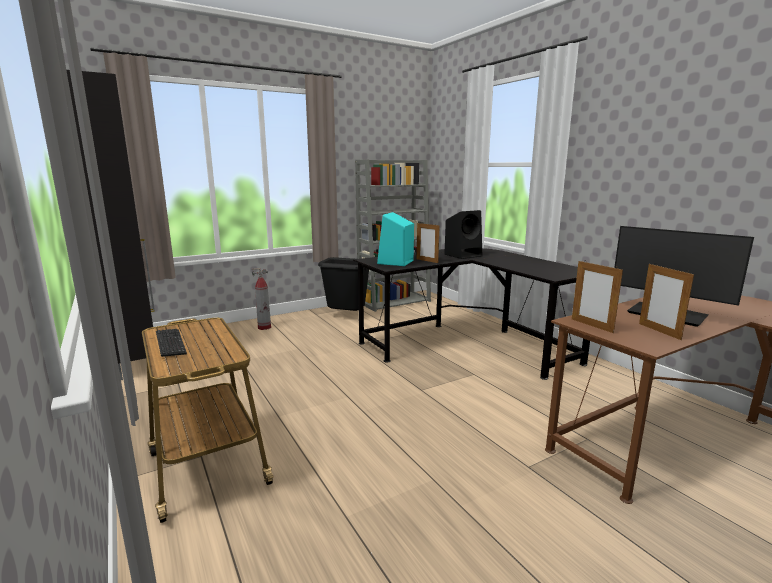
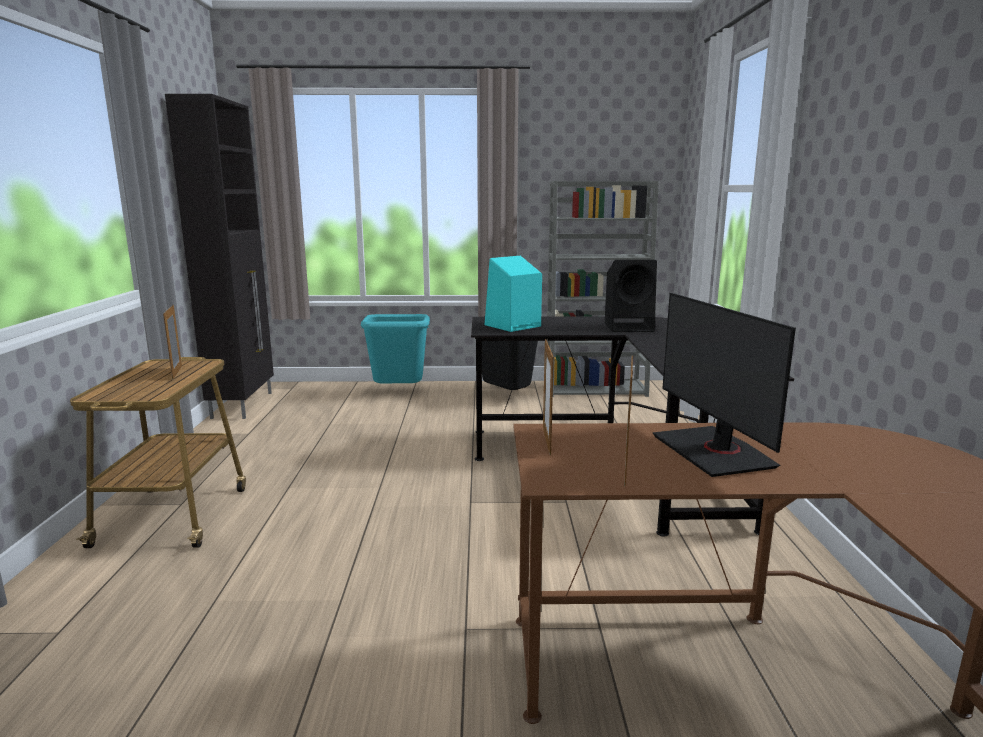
camera: 30 degrees right, 0 degrees up
keyboard [156,329,187,357] -> none
fire extinguisher [252,268,271,330] -> turquoise trash can [361,314,430,383]
picture frame [417,223,440,263] -> picture frame moved to [163,304,182,380]

